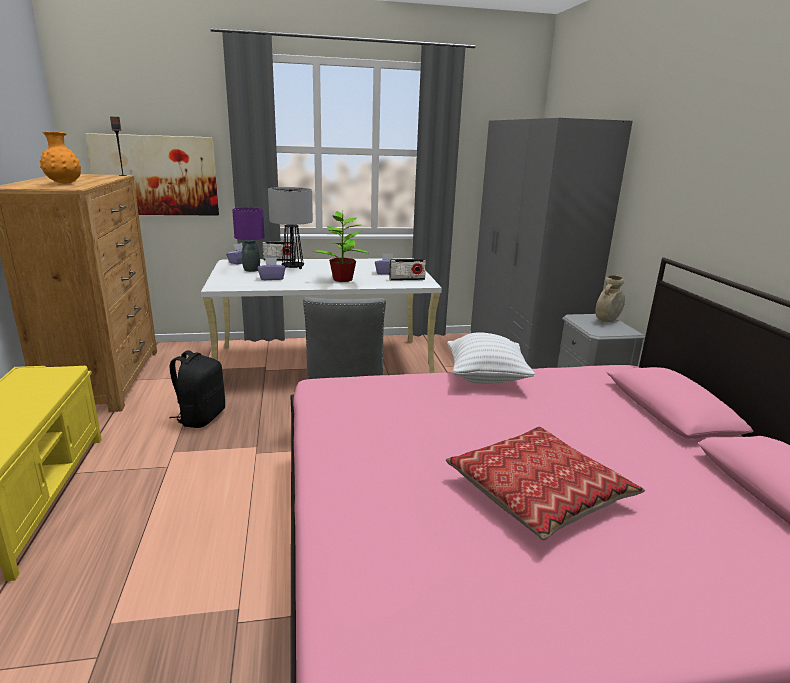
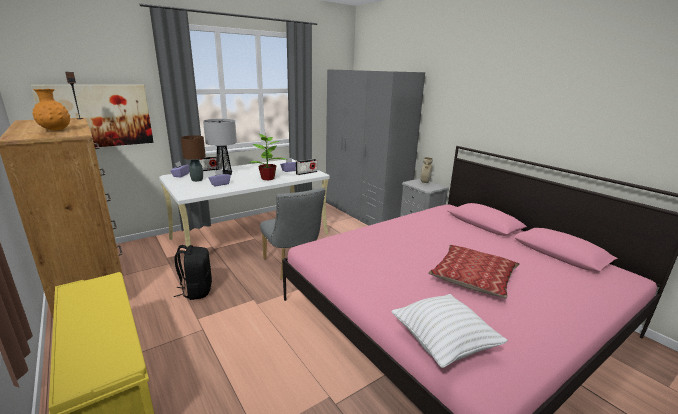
camera: 25 degrees left, 0 degrees up
purple table lamp [232,207,265,272] -> brown table lamp [181,135,206,182]
white pillow [447,332,535,384] -> white pillow moved to [391,294,508,368]

